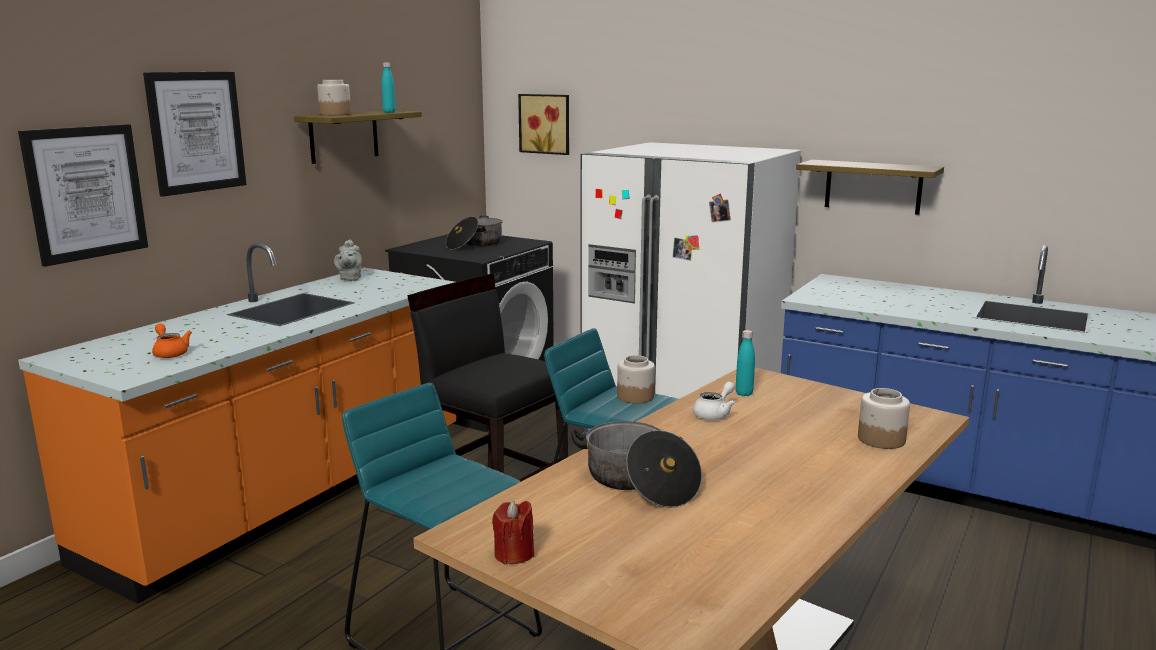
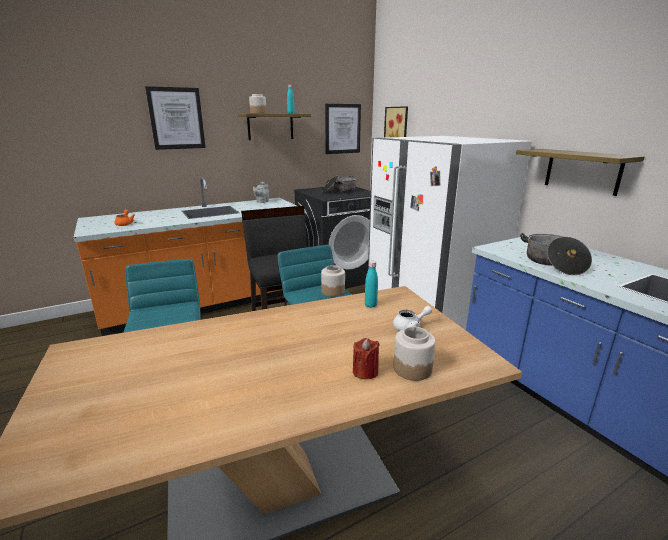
camera: 30 degrees right, 5 degrees up
picture [18,124,148,267] -> picture moved to [325,104,361,154]
red candle [492,500,534,565] -> red candle moved to [353,338,380,380]
cooking pot [571,421,702,508] -> cooking pot moved to [520,233,592,275]
white teapot [693,382,735,420] -> white teapot moved to [393,306,432,331]

